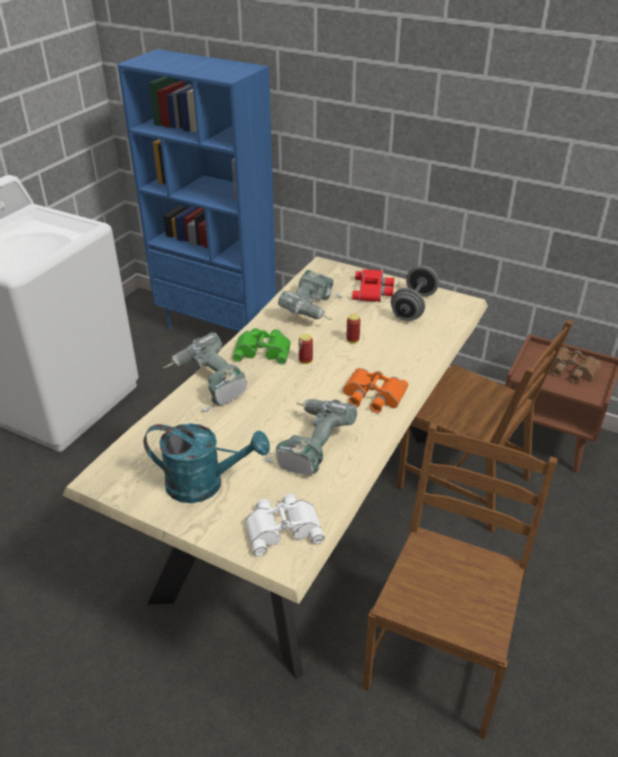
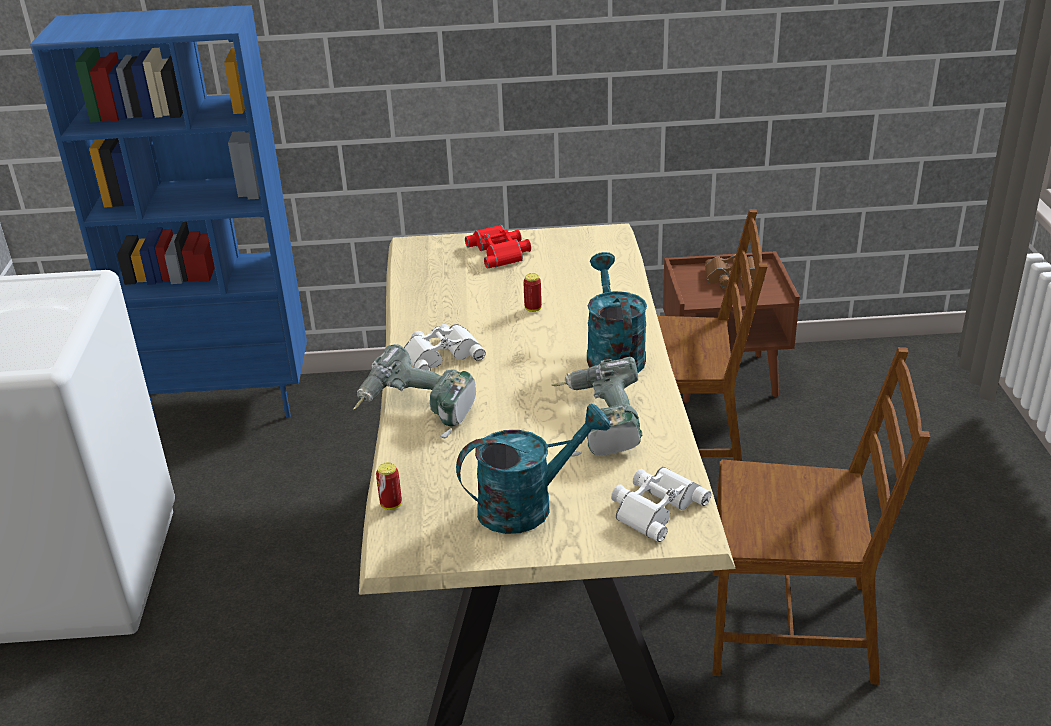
camera: 30 degrees left, 5 degrees down
green binoculars [232,328,291,365] -> white binoculars [404,324,486,371]
power drill [278,270,342,320] -> none
can [299,334,313,364] -> can moved to [376,462,402,510]
orange binoculars [343,368,408,413] -> turquoise watering can [587,252,647,373]
brown chair [363,423,558,739] -> brown chair turned 105 degrees clockwise [713,347,930,685]
grey dumbbell [391,265,439,321] -> none

